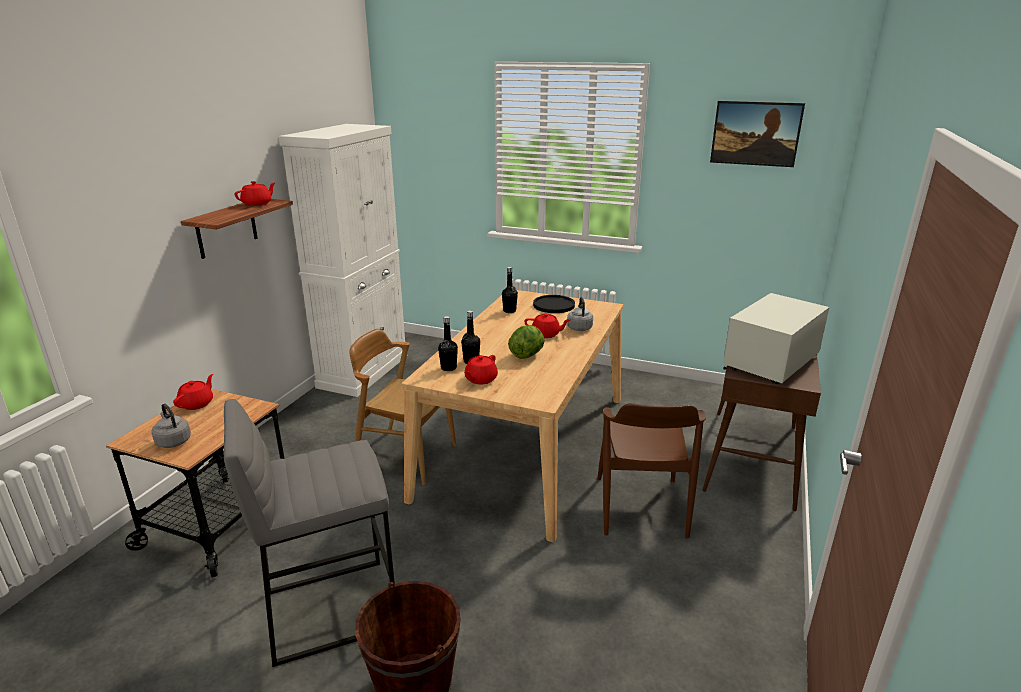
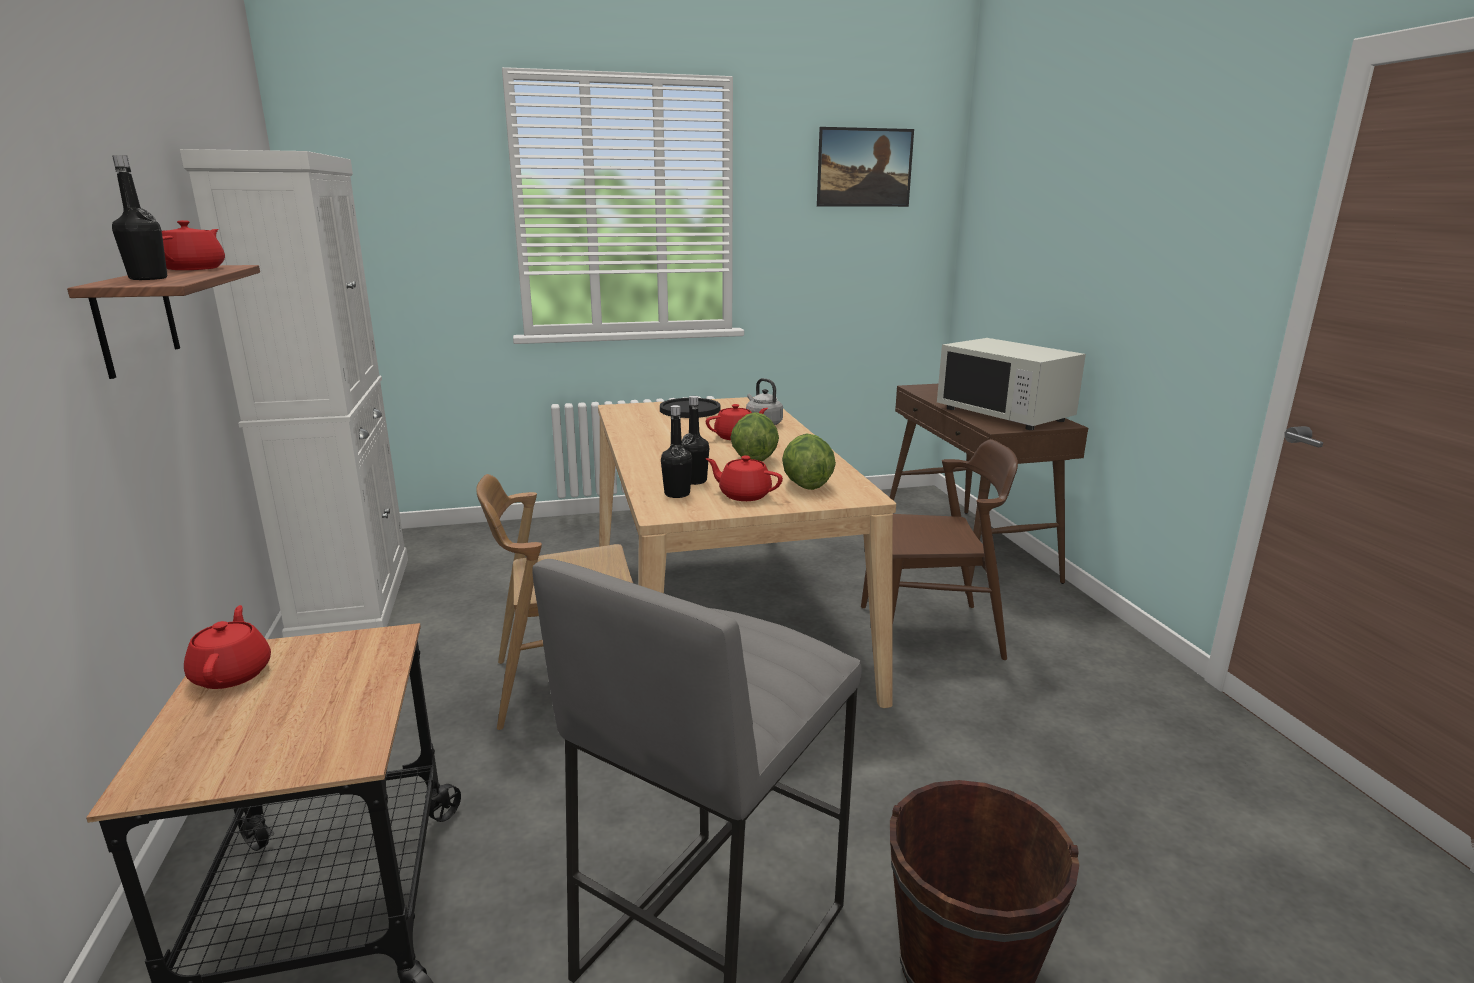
camera: 35 degrees left, 5 degrees down
grey kettle [151,404,191,448] -> none
red teapot [464,355,498,384] -> red teapot turned 120 degrees clockwise [706,455,783,501]
black bottle [502,267,518,313] -> black bottle moved to [112,155,167,280]
brown chair [597,403,706,539] -> brown chair turned 60 degrees counterclockwise [861,439,1018,660]
white microwave [723,293,829,384] -> white microwave turned 45 degrees counterclockwise [937,338,1086,430]
none -> lettuce [782,434,836,490]

